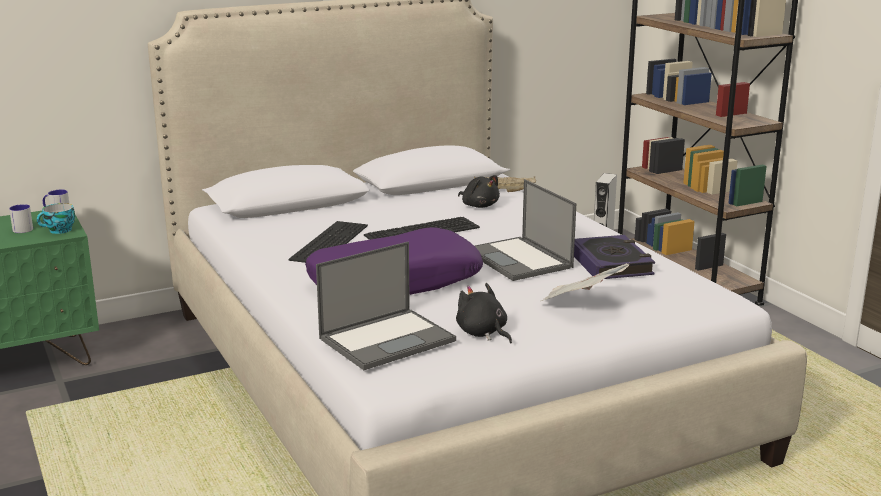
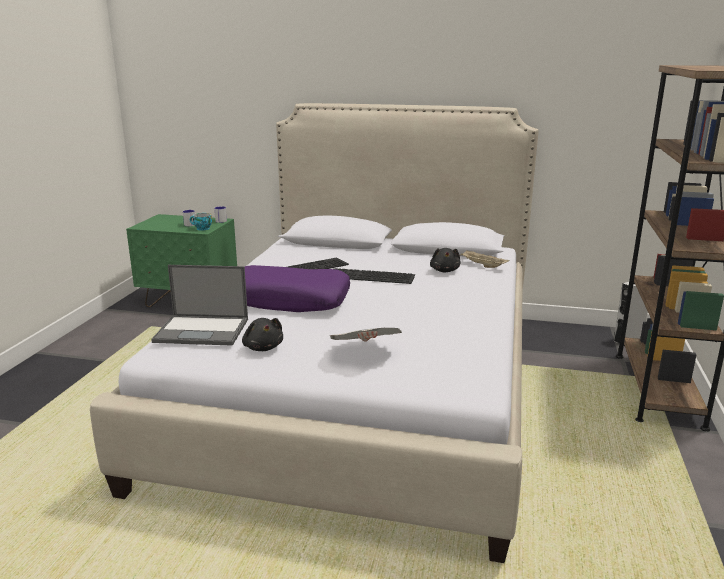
camera: 40 degrees right, 0 degrees up
black plush toy [456,283,512,344] -> black plush toy turned 150 degrees clockwise [242,318,283,351]
laptop [475,179,576,281] -> none
book [574,235,655,279] -> none

